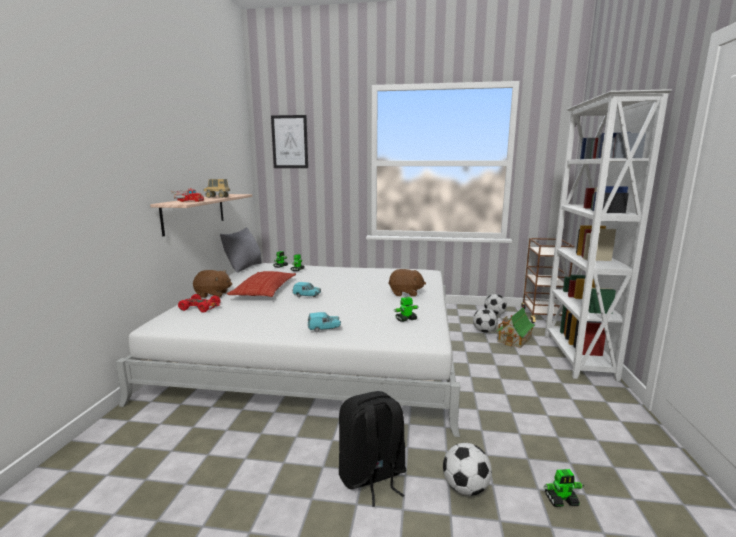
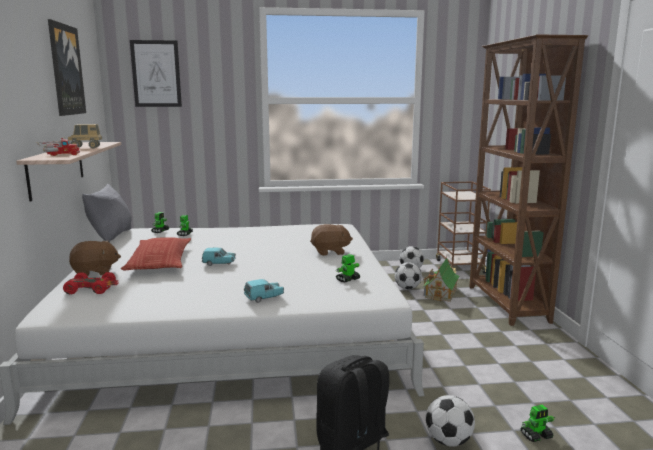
camera: 15 degrees left, 0 degrees up
white bookcase [545,89,672,382] -> brown bookcase [469,34,588,326]
none -> picture [48,19,86,116]

